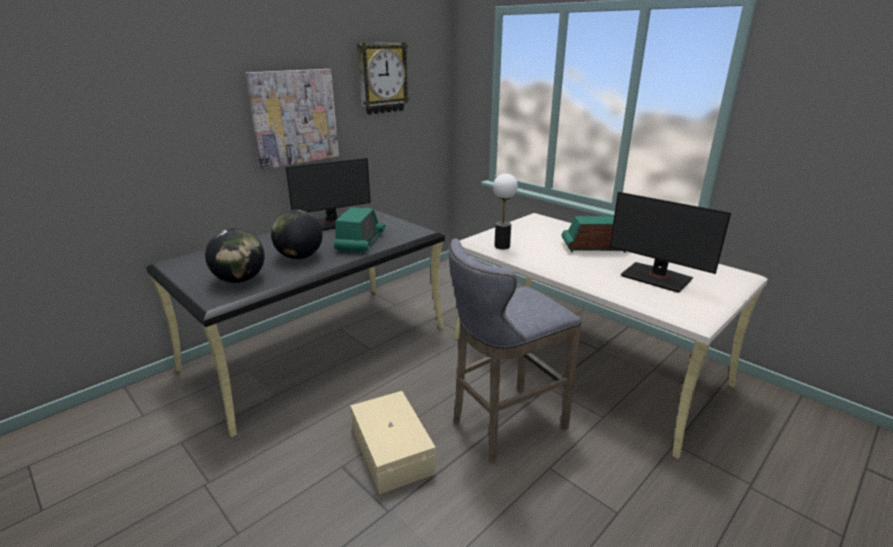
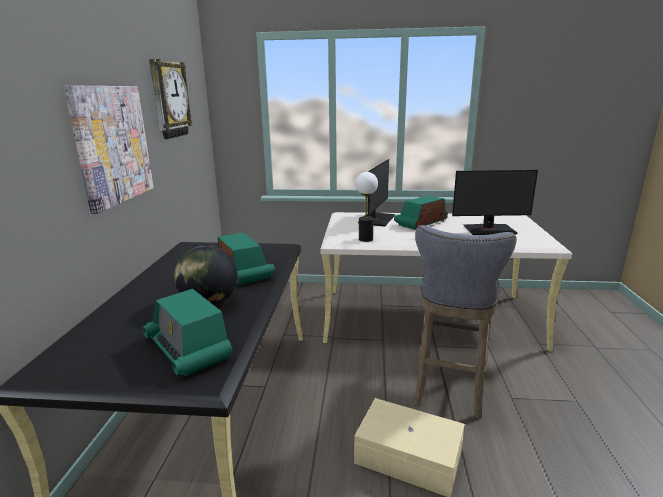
camera: 40 degrees left, 5 degrees down
globe [205,228,265,283] -> radio [143,289,233,377]
monitor [286,158,371,231] -> monitor moved to [358,159,395,227]

